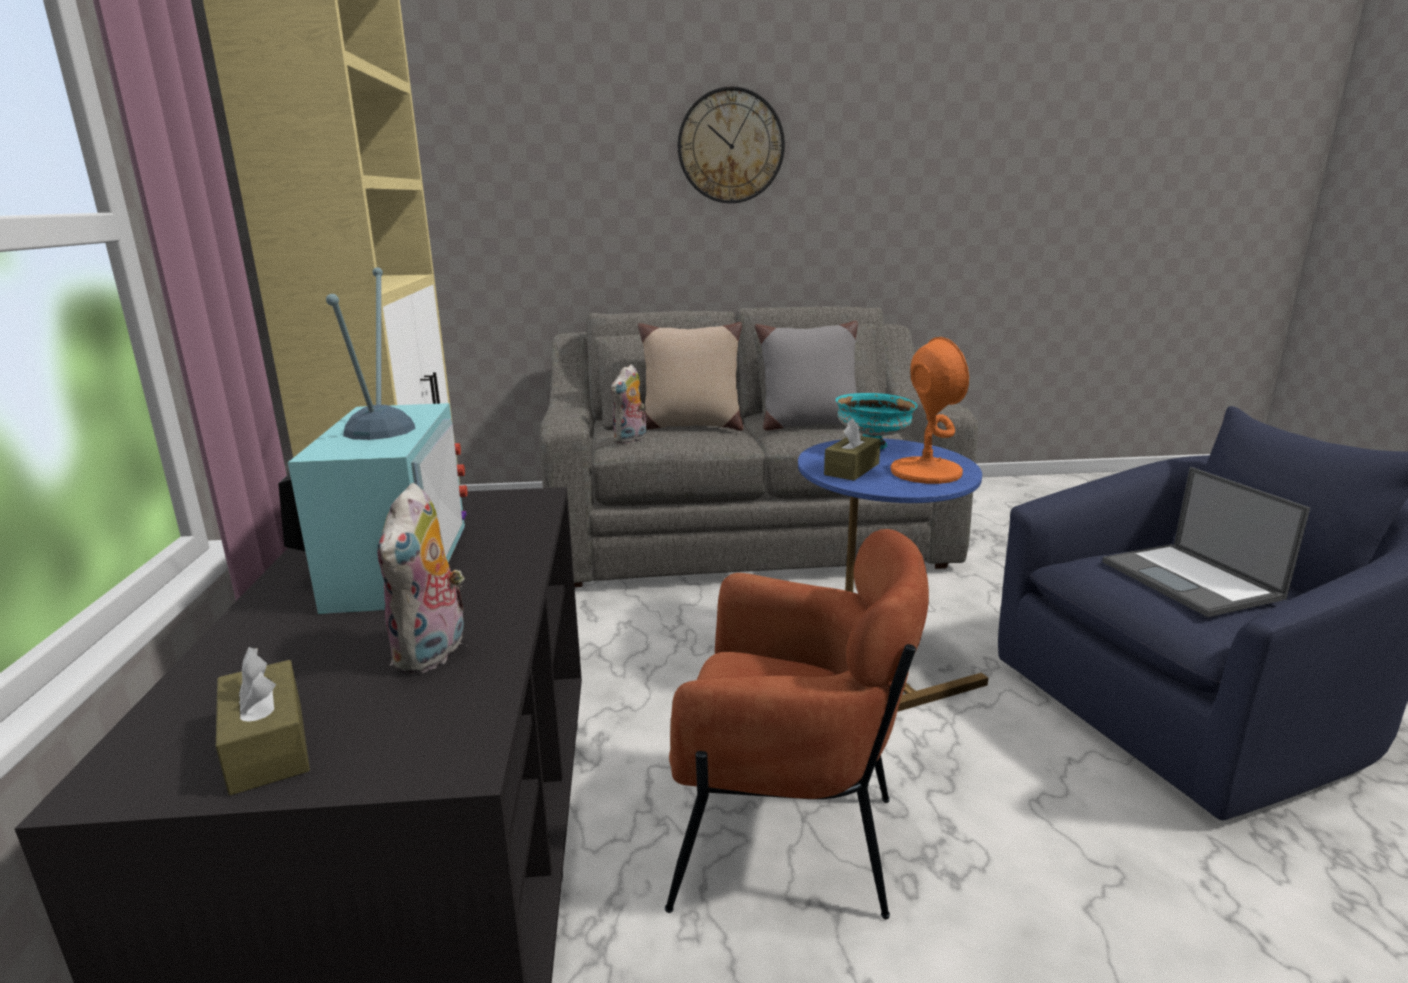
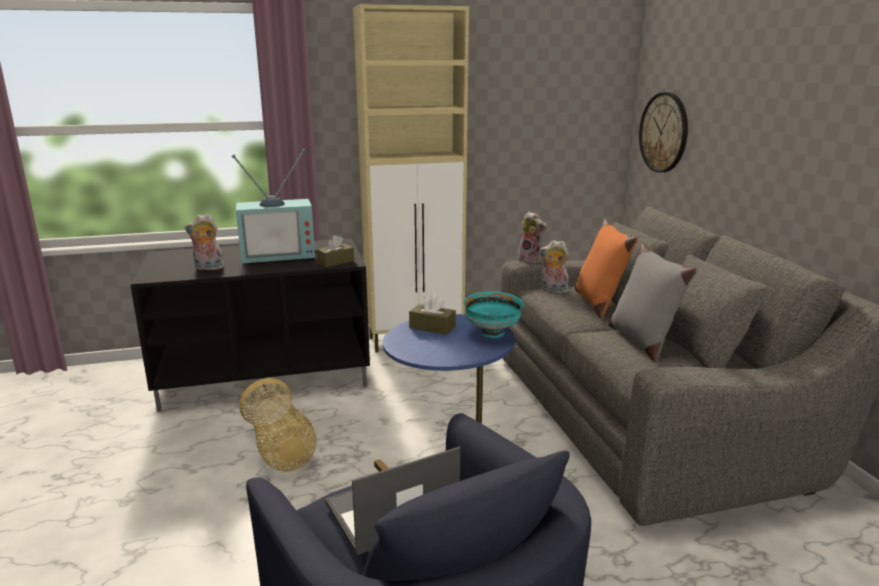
camera: 80 degrees right, 0 degrees up
brown tissue box [216,647,310,795] -> brown tissue box moved to [316,235,354,267]
beige pillow [638,322,743,431] -> orange pillow [575,218,638,318]
brown armchair [665,529,929,919] -> basket [239,378,317,472]
wall clock [678,86,785,203] -> wall clock moved to [639,92,688,173]
orange table lamp [890,337,969,484] -> none
none -> plush toy [518,211,547,264]

